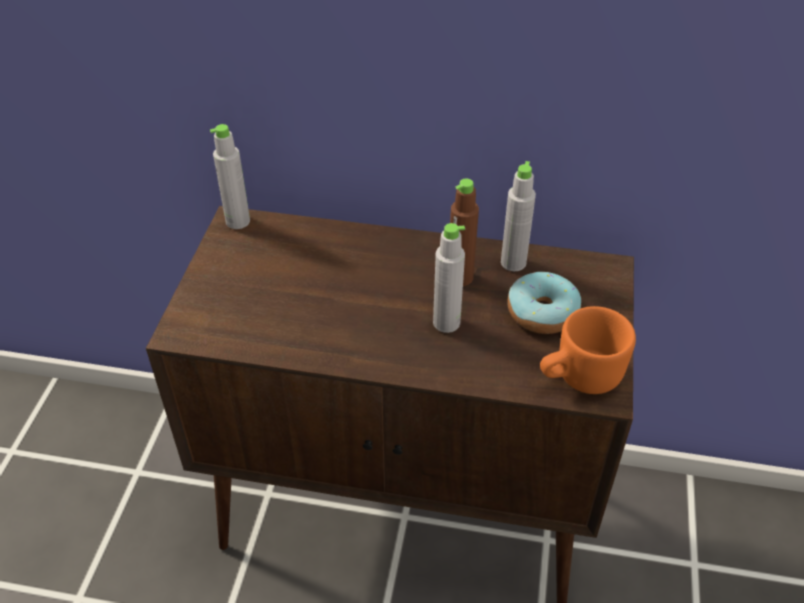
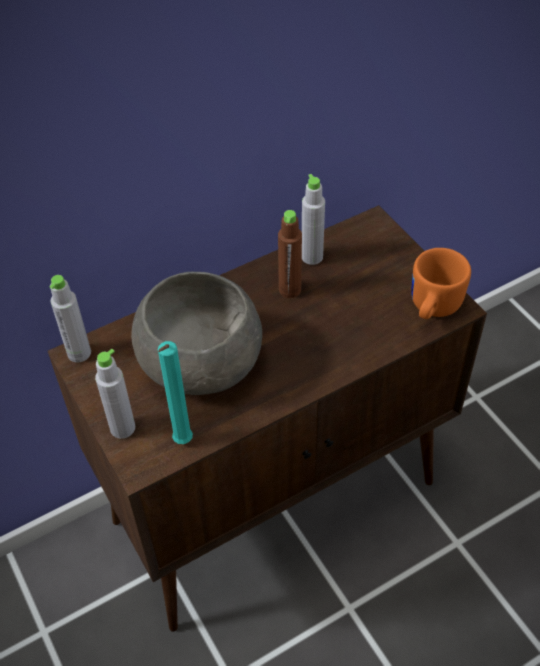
camera: 40 degrees left, 5 degrees up
grey bottle [433,223,465,333] -> grey bottle moved to [95,349,135,439]
donut [507,272,581,334] -> none
none -> grey bowl [131,272,262,395]
none -> turquoise candle [158,341,193,444]

